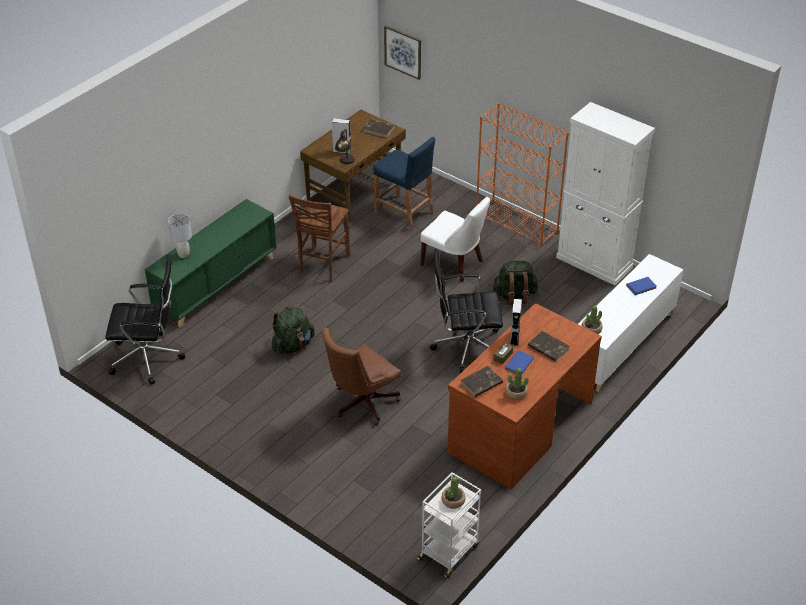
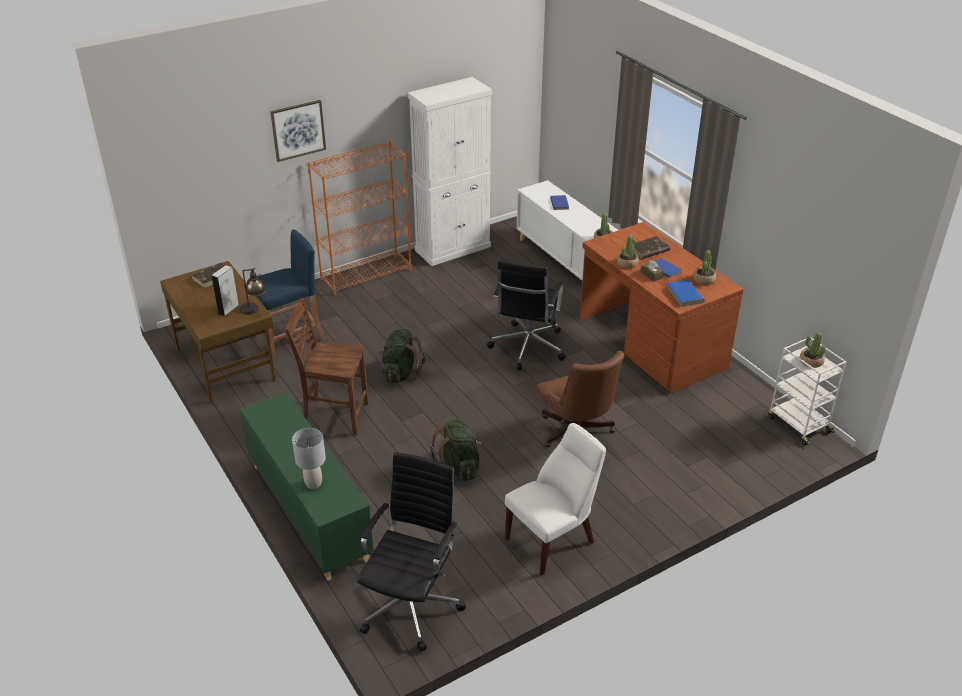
camera: 70 degrees left, 5 degrees down
brown chair [289,195,350,281] -> brown chair turned 150 degrees clockwise [285,298,369,435]
picture [384,25,421,80] -> picture moved to [270,100,326,162]
white chair [420,197,490,282] -> white chair moved to [505,423,606,575]
brown book [461,366,503,397] -> blue book [666,280,705,307]
green backpack [492,261,538,305] -> green backpack moved to [379,329,425,383]
grey speaker [510,299,522,345] -> potted plant [617,235,639,269]

